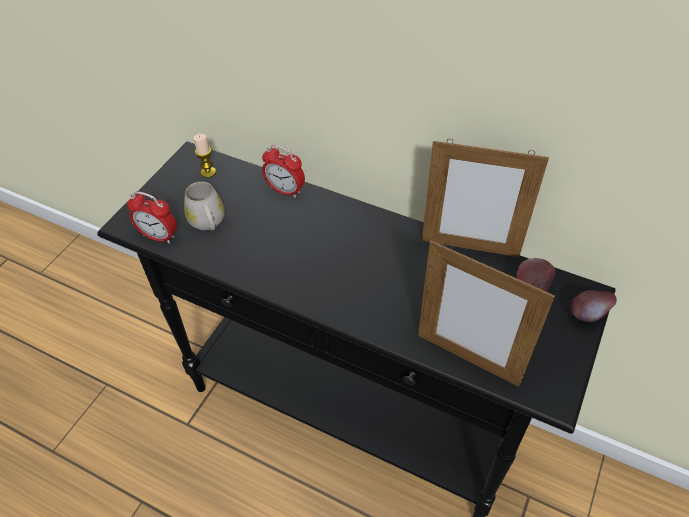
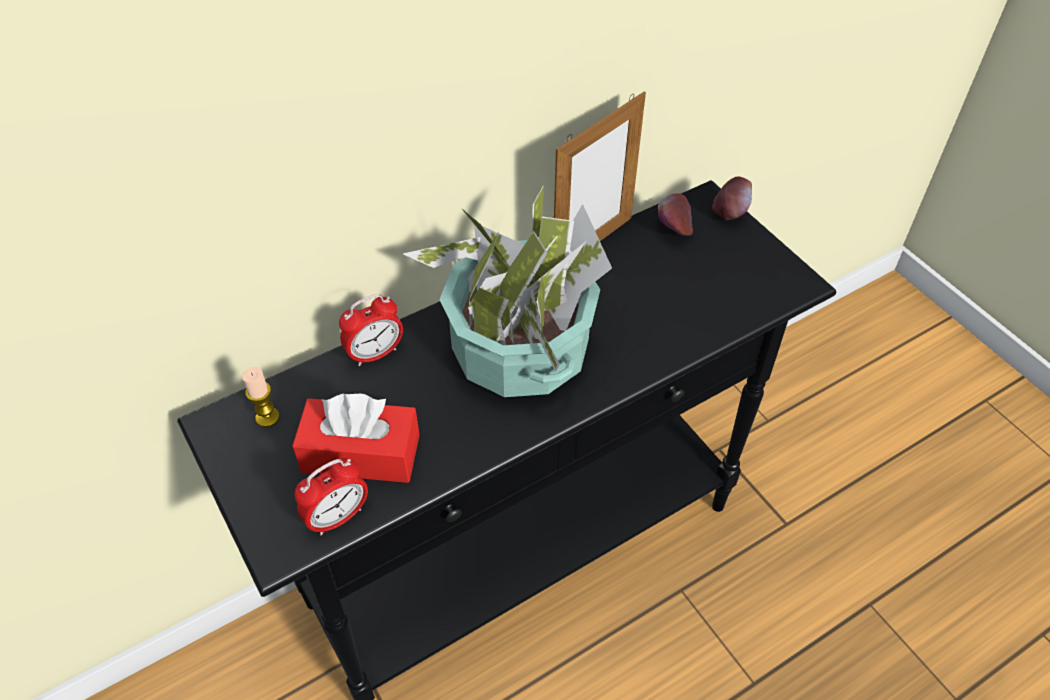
camera: 60 degrees left, 0 degrees up
white mug [184,182,225,230] -> red tissue box [292,393,420,483]
picture frame [418,240,555,387] -> none
none -> potted plant [403,185,612,397]

